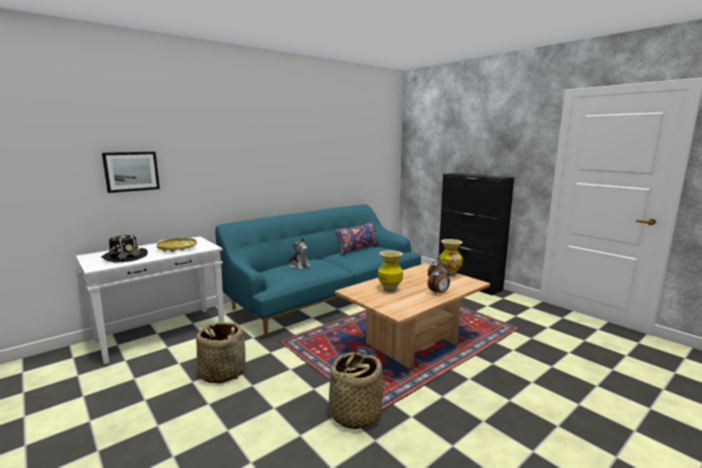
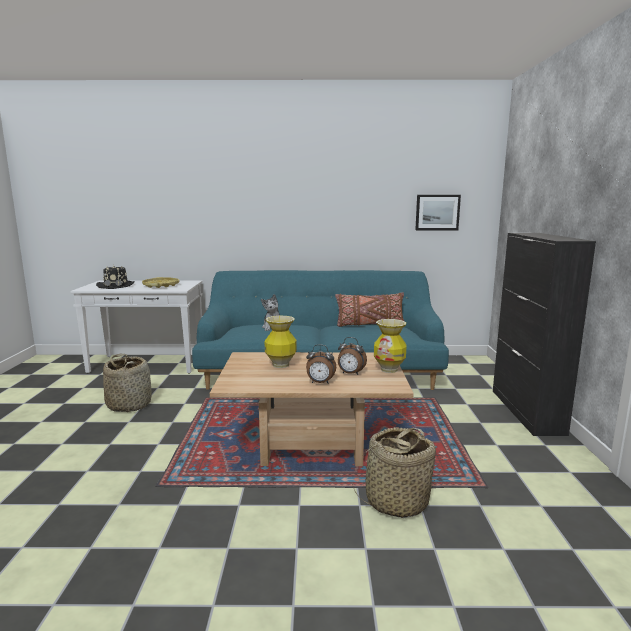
camera: 40 degrees right, 0 degrees up
picture [102,152,160,193] -> picture moved to [415,195,461,230]
basket [329,350,384,429] -> basket moved to [352,427,436,518]
blue pillow [335,221,379,255] -> brown pillow [335,292,404,327]

